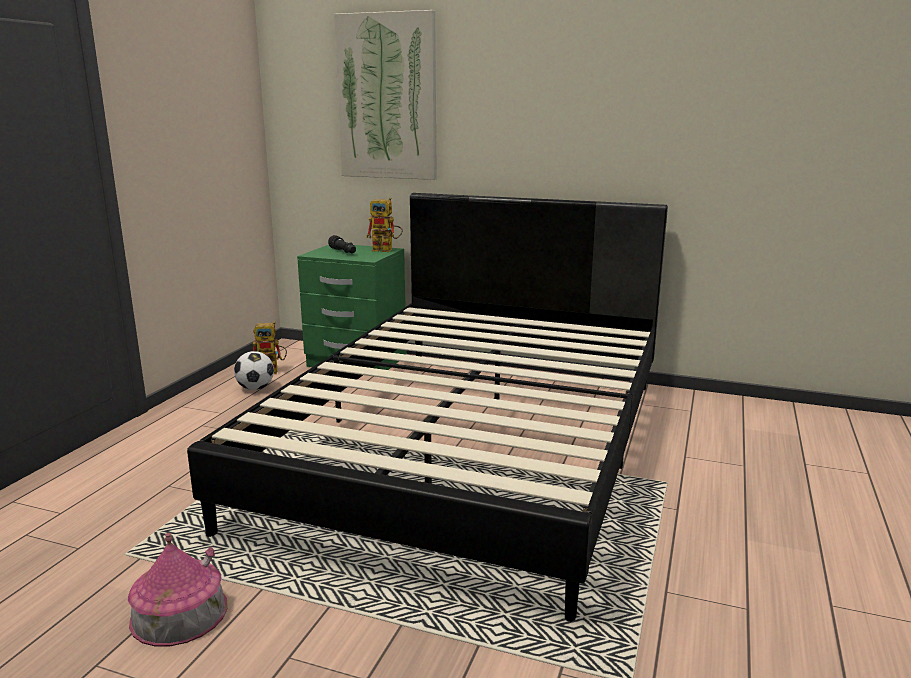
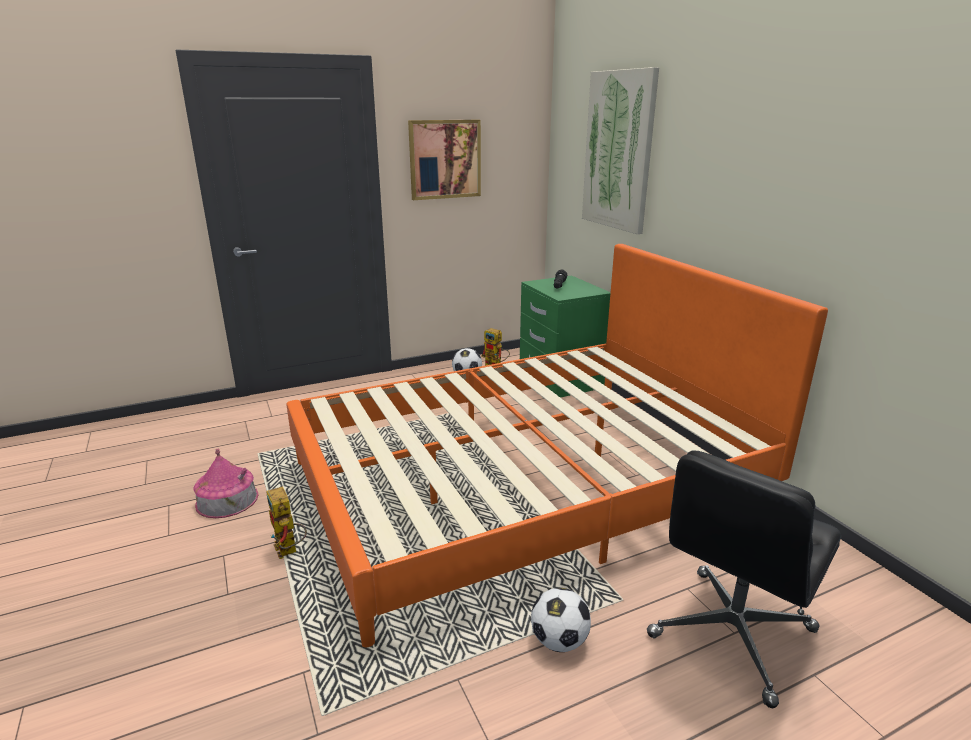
camera: 45 degrees right, 5 degrees up
black bed [187,193,668,622] -> orange bed [286,244,828,647]
toy robot [366,198,403,252] -> toy robot moved to [267,486,307,559]
none -> picture [408,120,481,200]
none -> football [531,588,591,652]
none -> black office chair [647,451,841,708]

